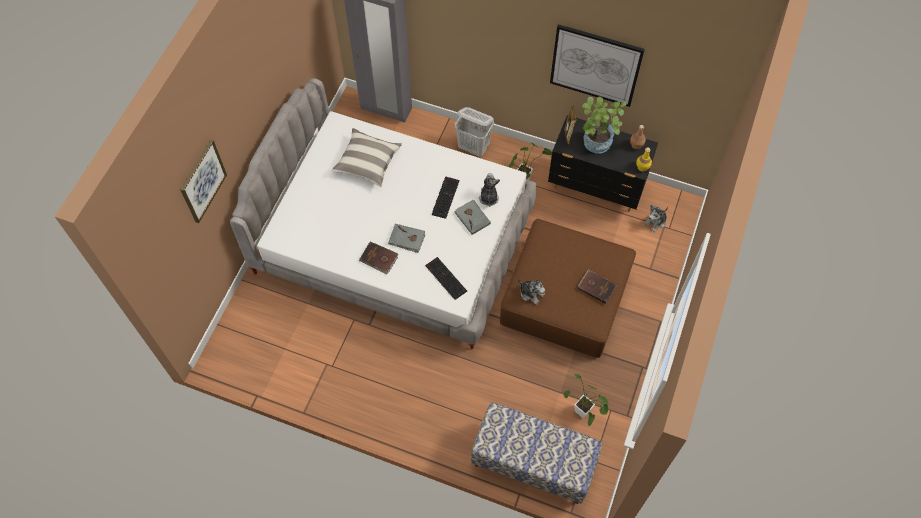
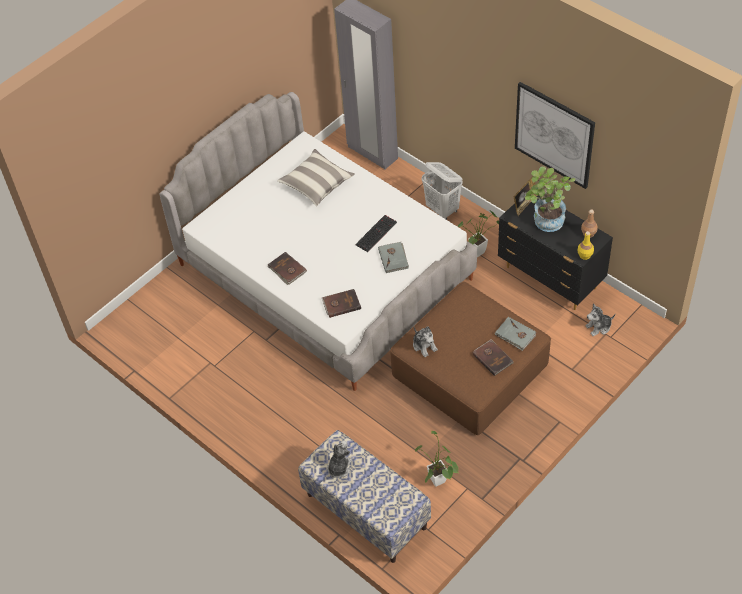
camera: 25 degrees right, 10 degrees down
picture [180,139,227,223] -> none
grey book [388,224,425,253] -> grey book moved to [495,317,536,351]
keyboard [425,257,467,300] -> brown book [322,289,361,318]
plush toy [479,173,500,207] -> plush toy moved to [328,441,352,479]

